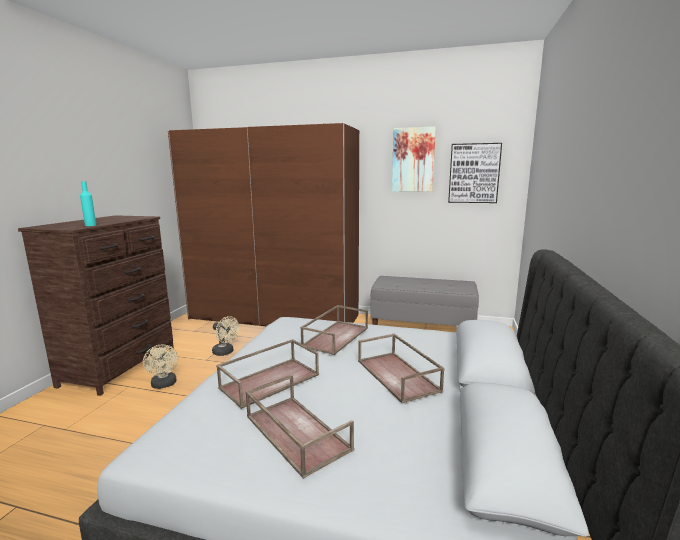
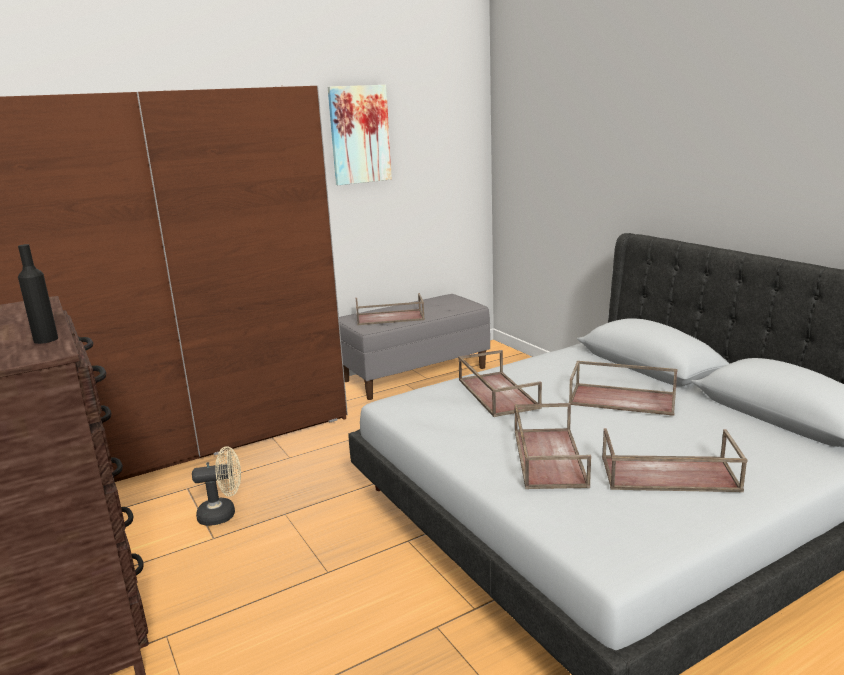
camera: 45 degrees left, 5 degrees up
turquoise bottle [80,181,96,226] -> black bottle [18,244,58,344]
beige fan [143,344,178,389] -> none
picture [448,143,502,203] -> none
none -> brown tray [356,293,425,325]

